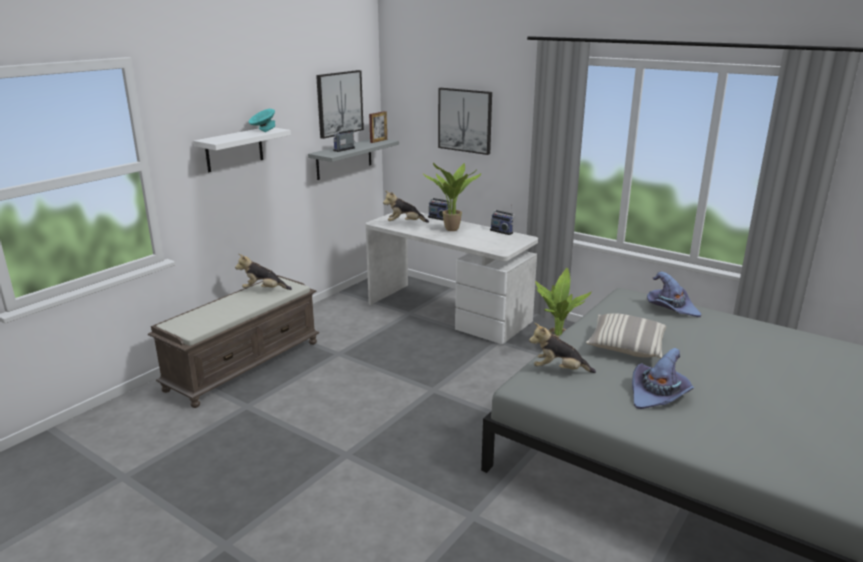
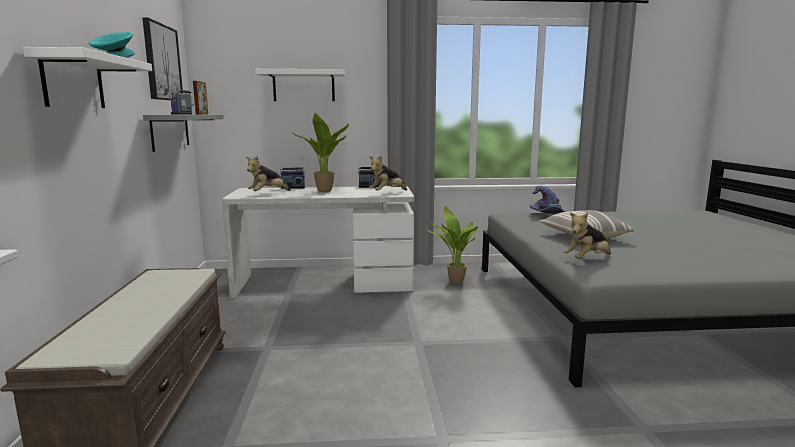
camera: 40 degrees left, 10 degrees down
plush toy [235,254,292,290] -> plush toy moved to [369,155,407,190]
picture [438,88,492,155] -> white shelf [255,69,345,101]
purple hat [632,348,694,409] -> none

